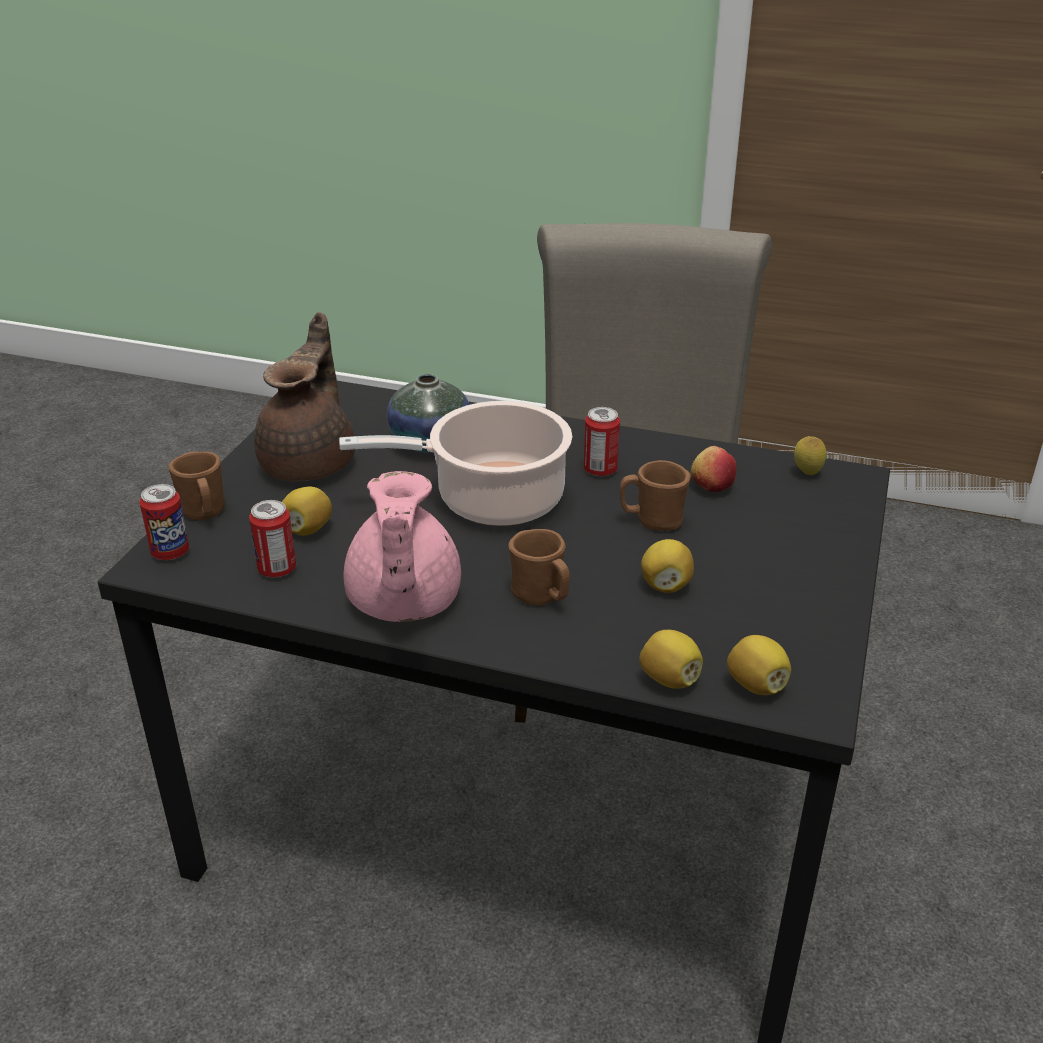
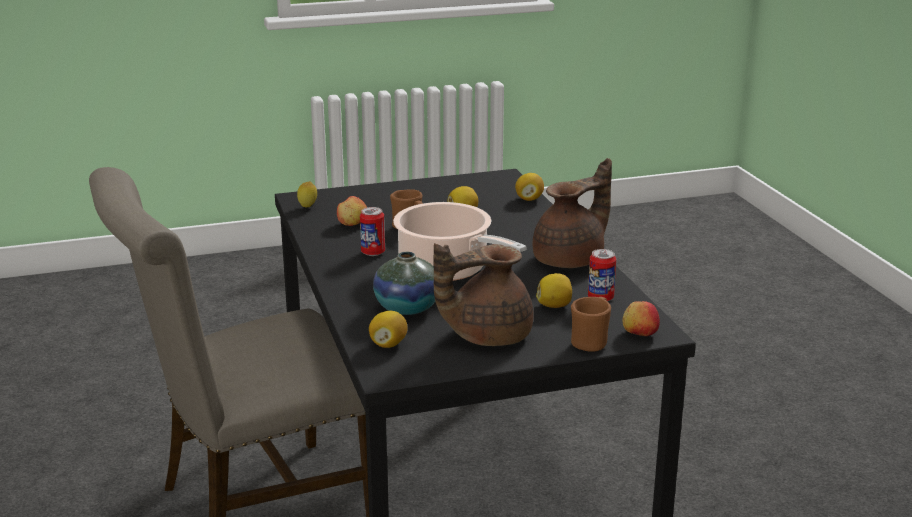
camera: 125 degrees left, 10 degrees down
can [139,484,189,560] -> apple [623,301,660,336]
pink teapot [344,471,461,622] -> brown teapot [533,158,612,268]
brown mug [508,529,570,606] -> none
lemon [727,635,791,695] -> lemon moved to [369,311,408,348]

